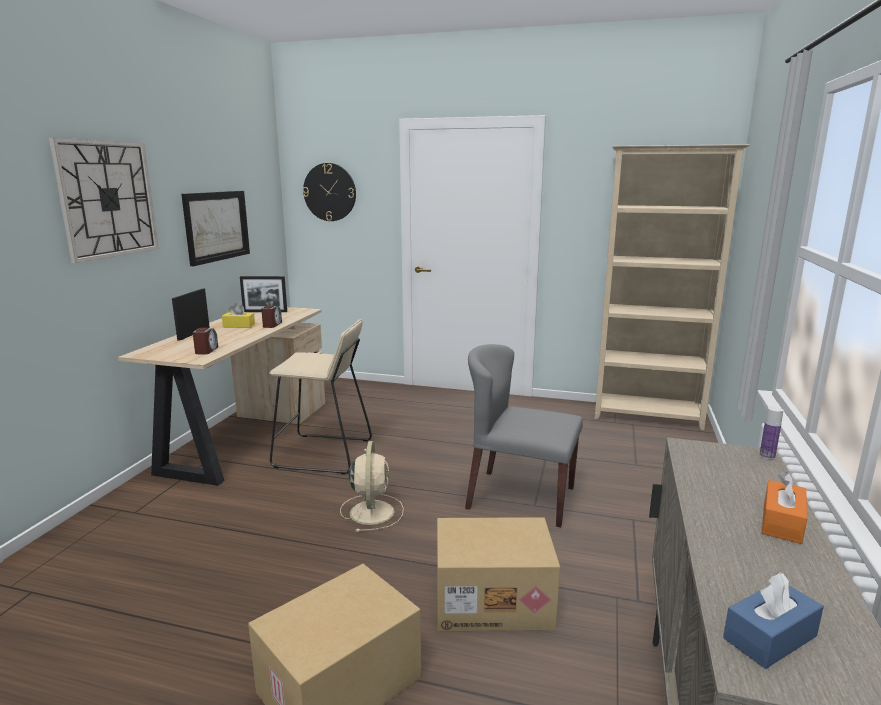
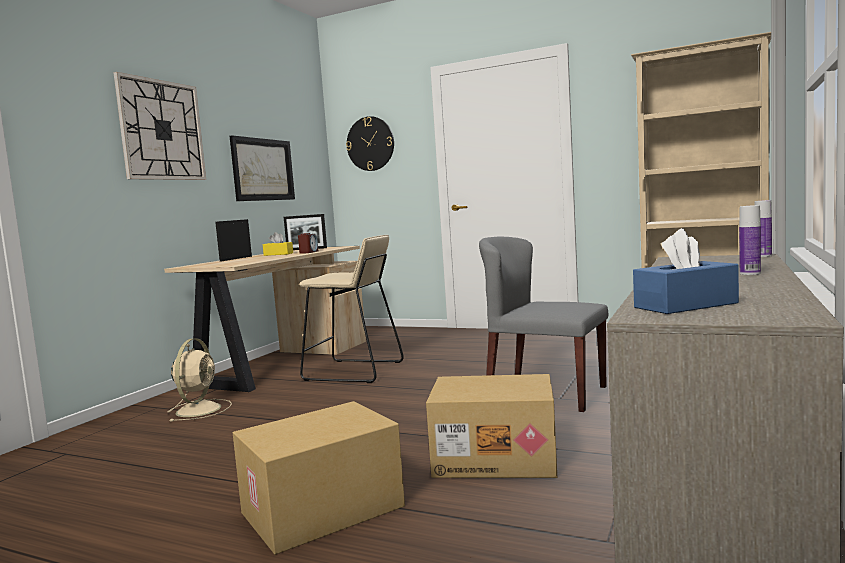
camera: 10 degrees right, 10 degrees down
alarm clock [193,328,218,354] -> none
beige fan [340,441,404,532] -> beige fan moved to [167,338,232,422]
orange tissue box [762,472,808,544] -> bottle [739,205,761,275]

